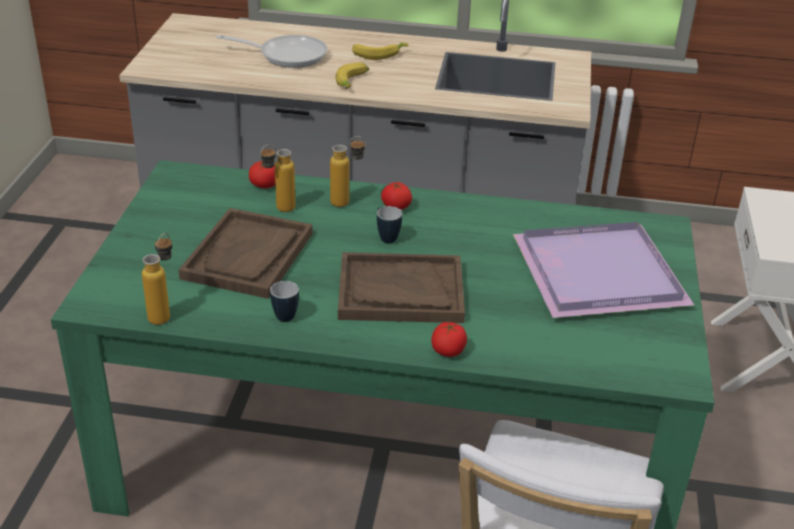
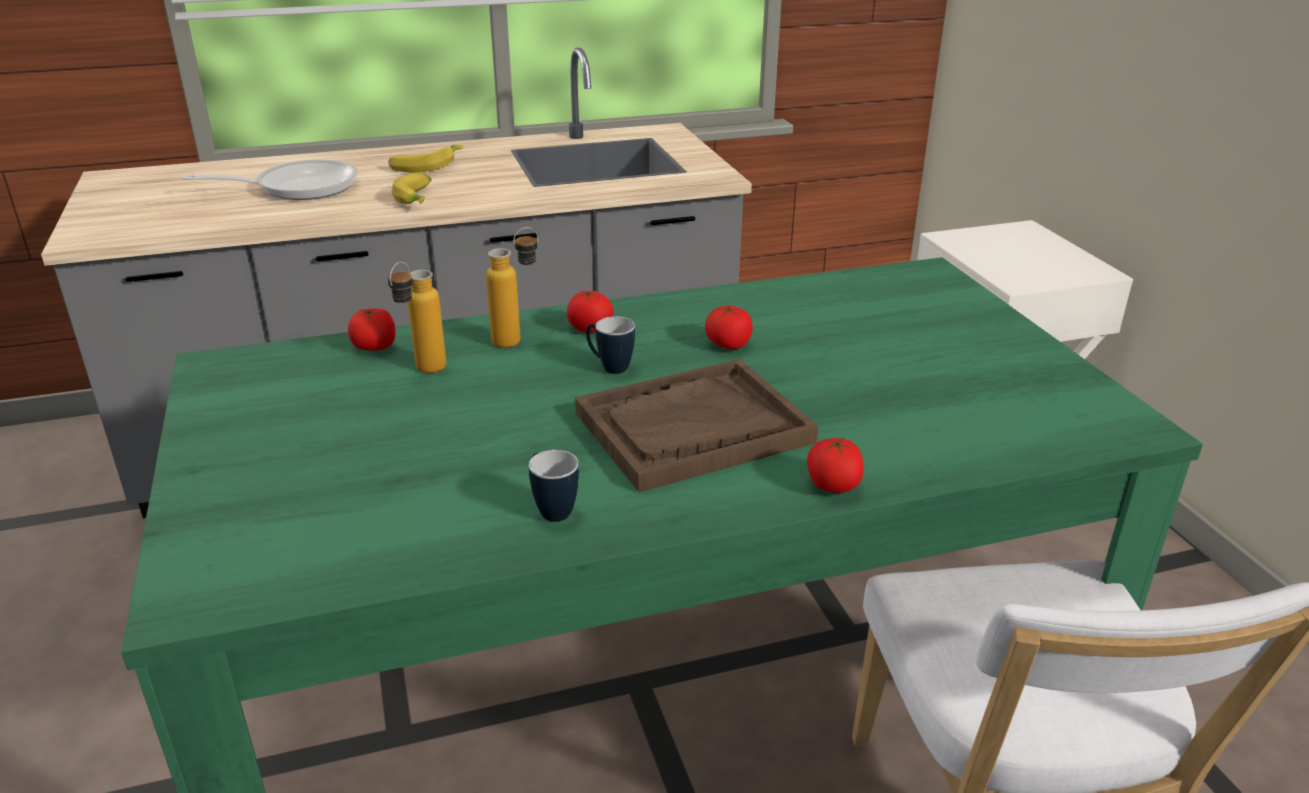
camera: 25 degrees left, 5 degrees down
bottle [142,233,172,325] -> none
brown tray [179,208,312,299] -> none
purple tray [513,222,694,318] -> none
none -> tomato [705,305,753,349]

